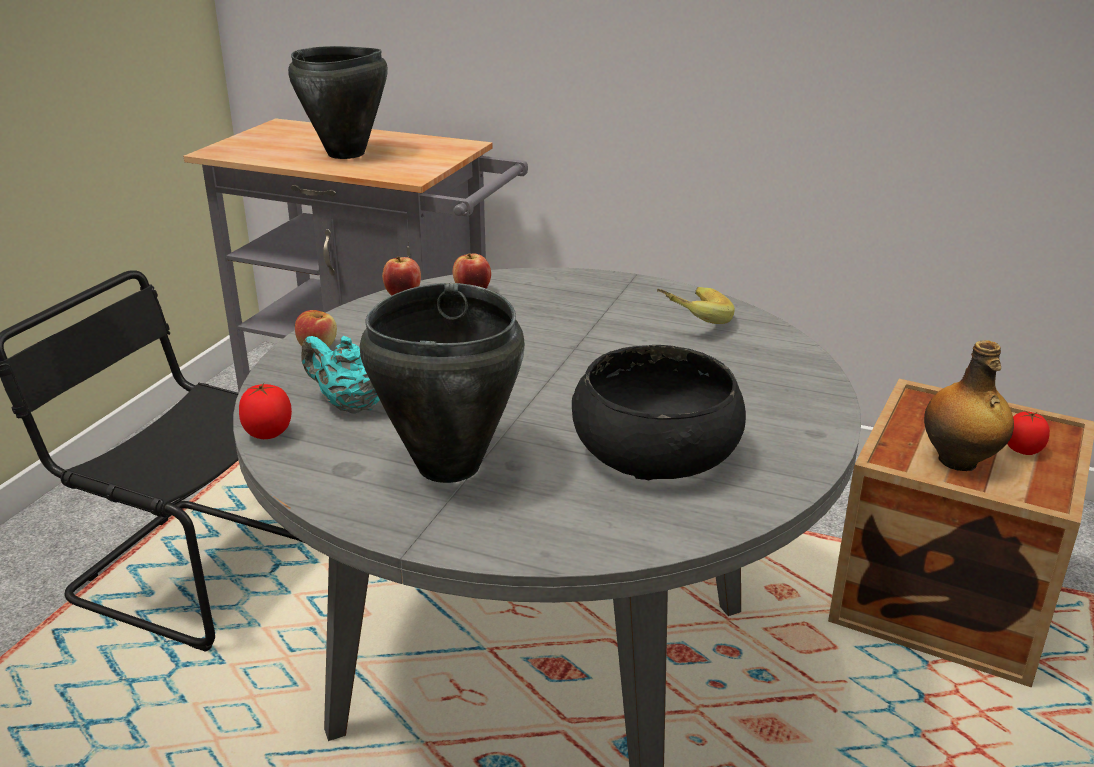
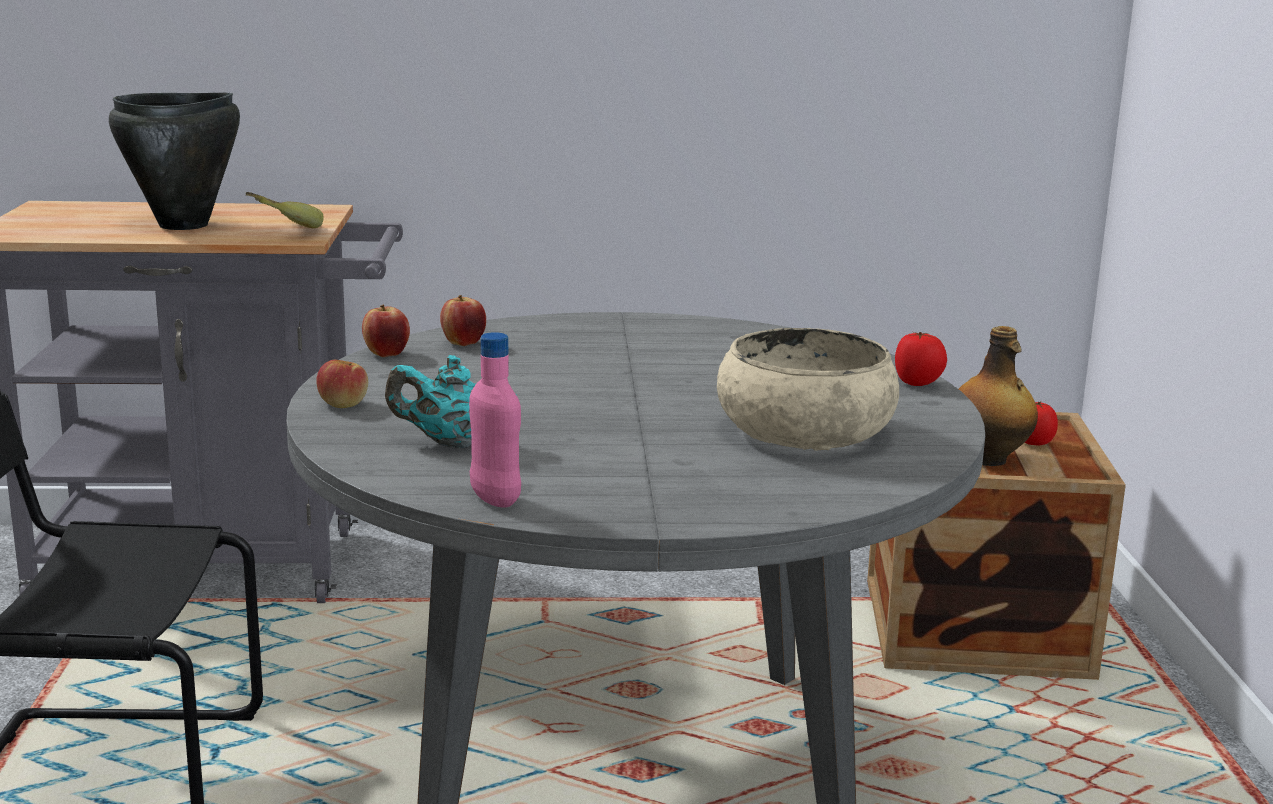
camera: 25 degrees left, 10 degrees down
tomato [239,383,292,439] -> tomato moved to [895,332,947,386]
black cooking pot [360,283,525,483] -> none
black bowl [572,345,746,481] -> beige bowl [717,328,899,451]
banana [657,287,735,324] -> banana moved to [246,192,323,228]
none -> pink bottle [469,332,521,507]

